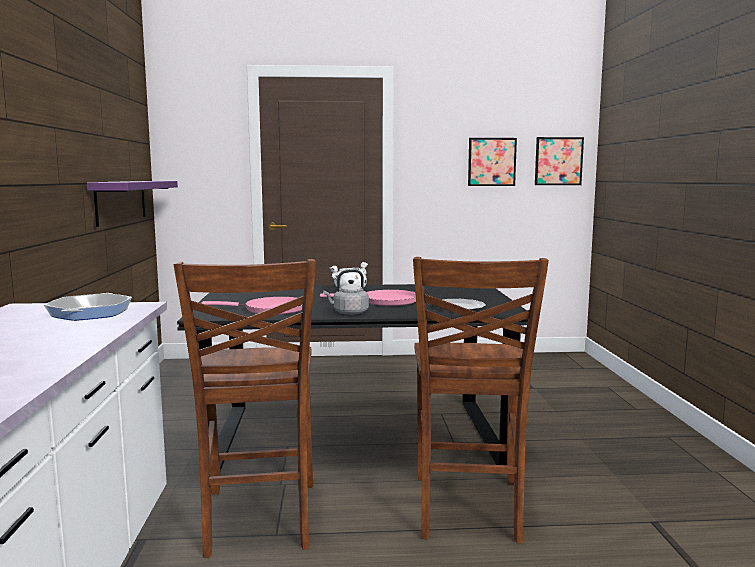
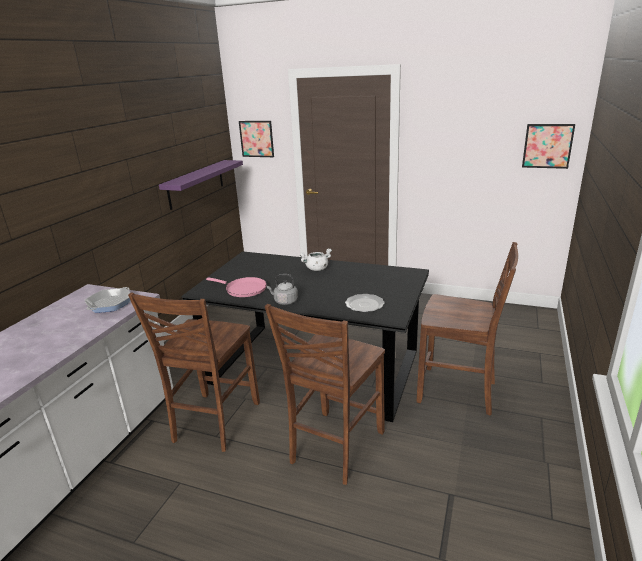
camera: 25 degrees right, 15 degrees up
pink frying pan [320,290,416,306] -> none
picture [468,138,517,186] -> picture moved to [239,121,274,157]
none -> brown chair [417,242,518,416]

